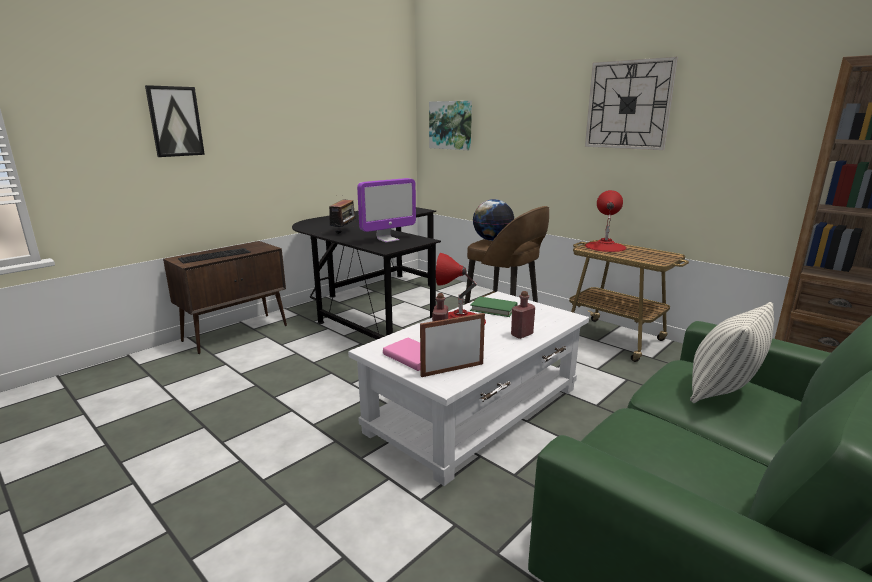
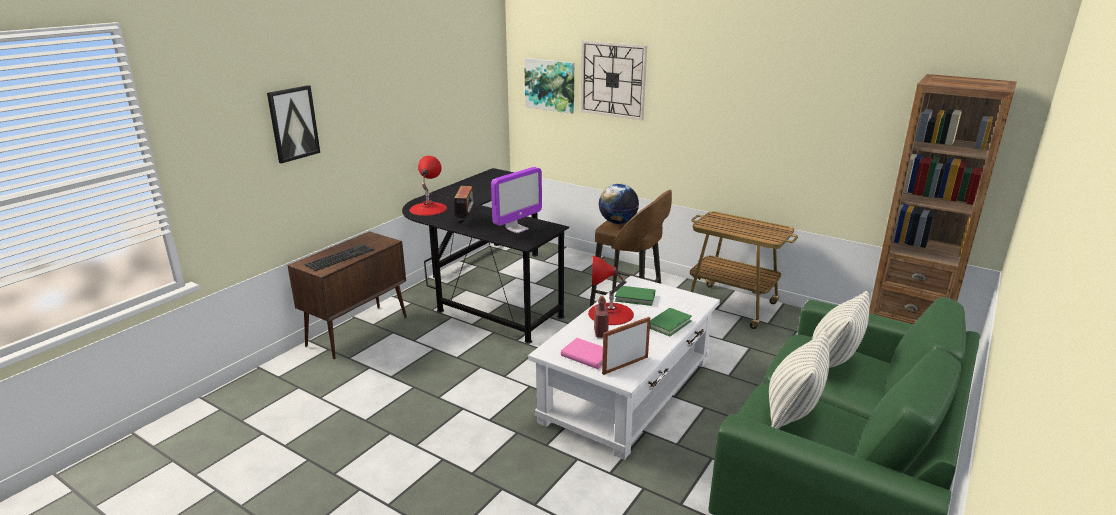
camera: 10 degrees left, 5 degrees up
red bottle [511,291,535,339] -> green book [650,308,692,336]
wall clock [585,57,678,150] -> wall clock moved to [581,40,647,121]
red table lamp [585,190,627,252] -> red table lamp moved to [410,156,447,216]
none -> pillow [769,331,829,429]

